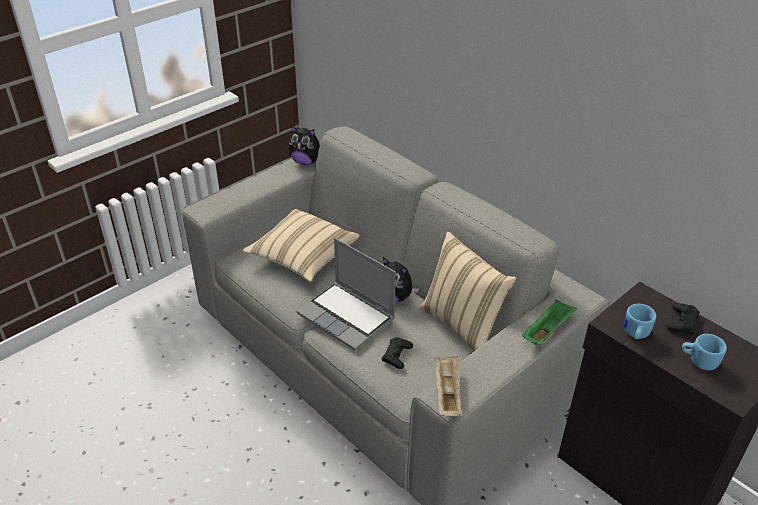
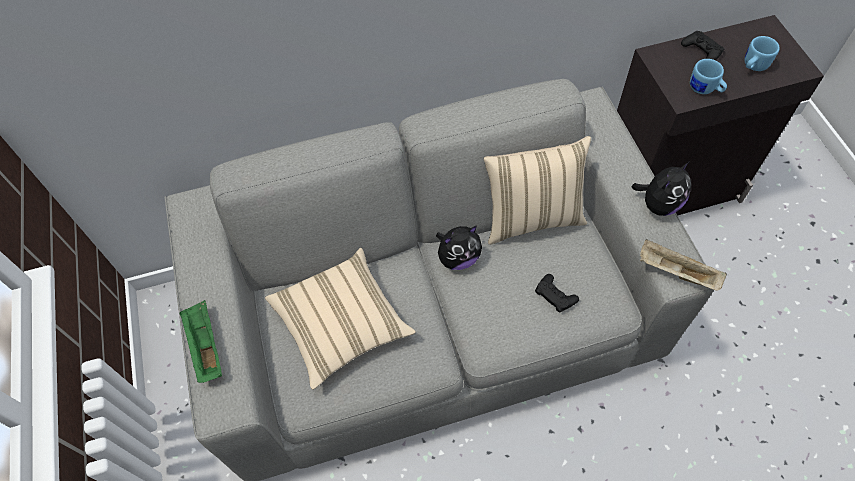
camera: 60 degrees left, 20 degrees up
plush toy [288,125,320,165] -> plush toy moved to [631,161,691,216]
laptop [296,238,396,351] -> none
green tray [522,299,577,346] -> green tray moved to [179,300,222,383]

